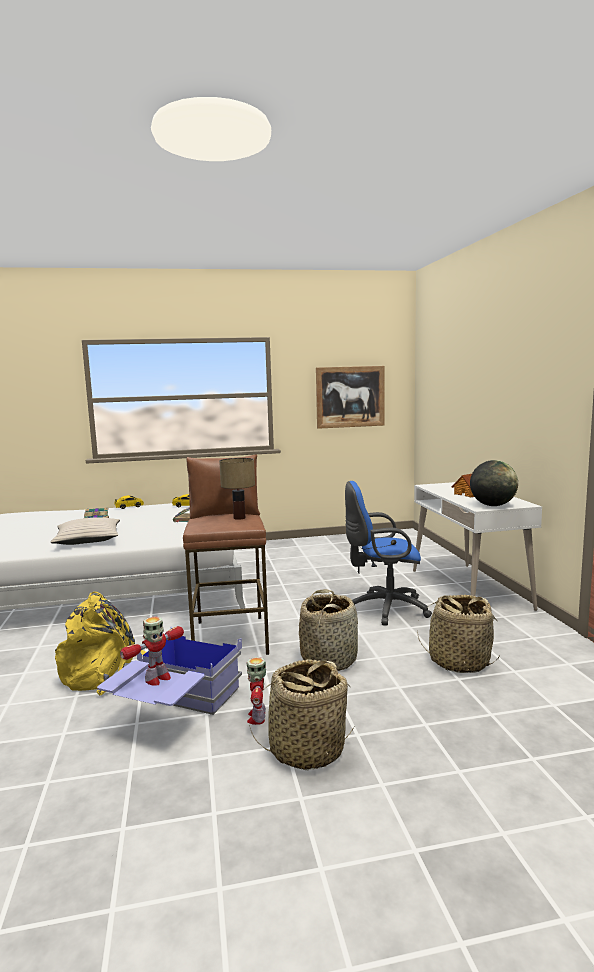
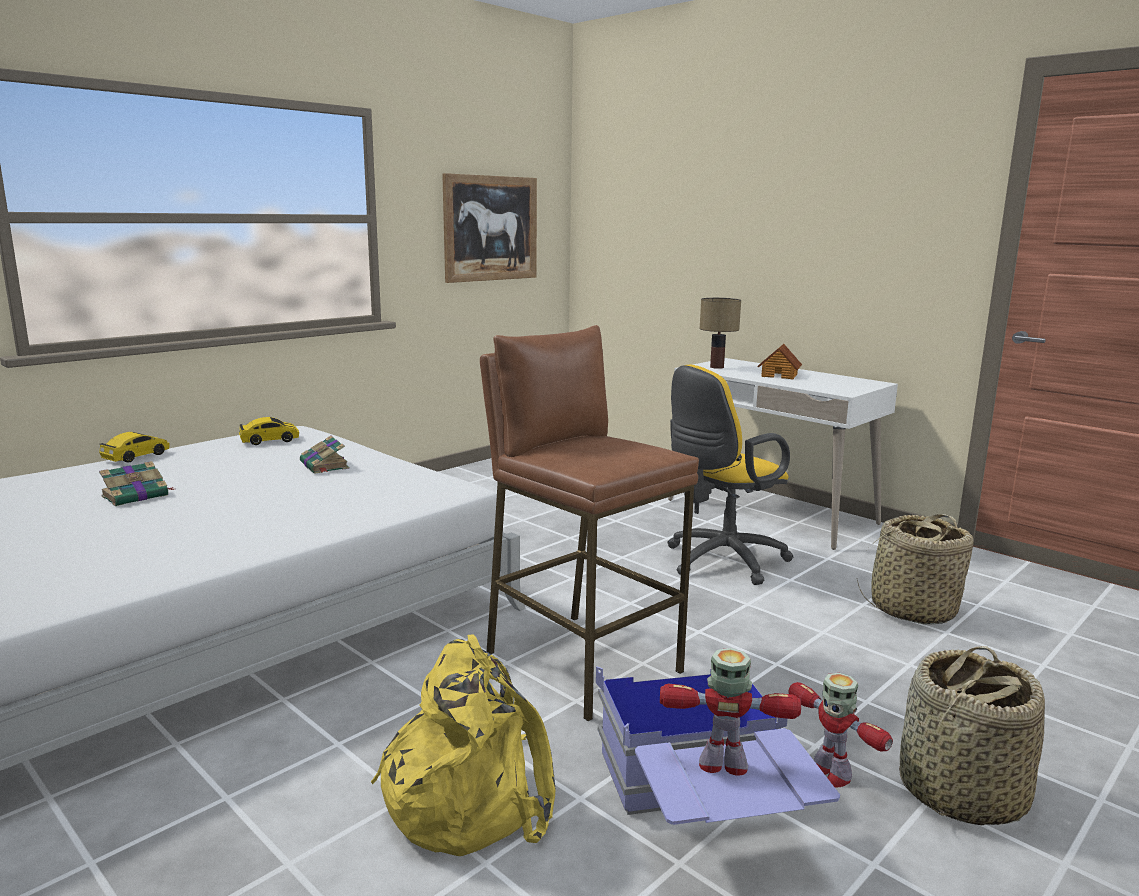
camera: 35 degrees left, 5 degrees up
beige pillow [51,517,120,545] -> none
toy robot [120,616,184,686] -> toy robot turned 90 degrees counterclockwise [660,648,801,776]
table lamp [219,458,255,520] -> table lamp moved to [700,298,741,369]
basket [299,589,358,671] -> none
blue office chair [345,481,432,626] -> yellow office chair [667,365,793,585]
globe [470,460,518,506] -> none

